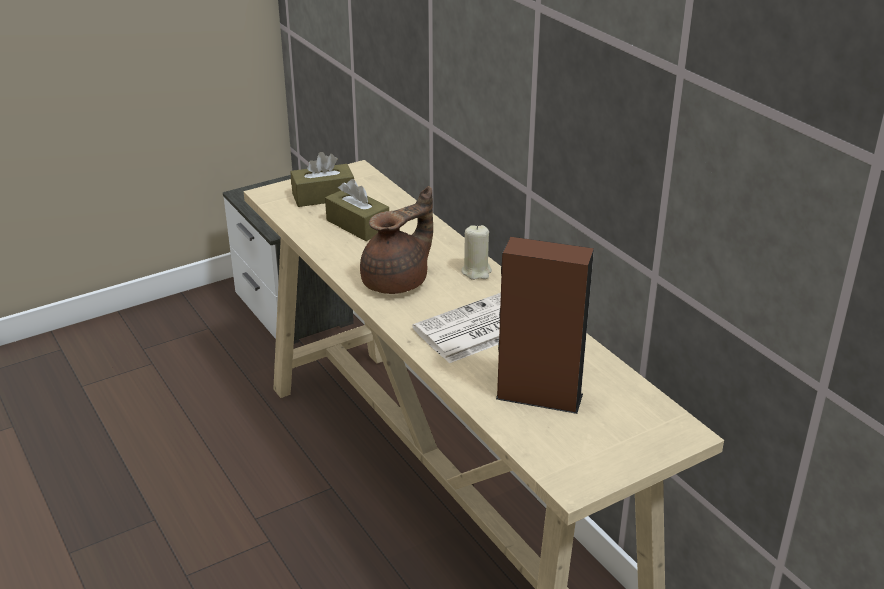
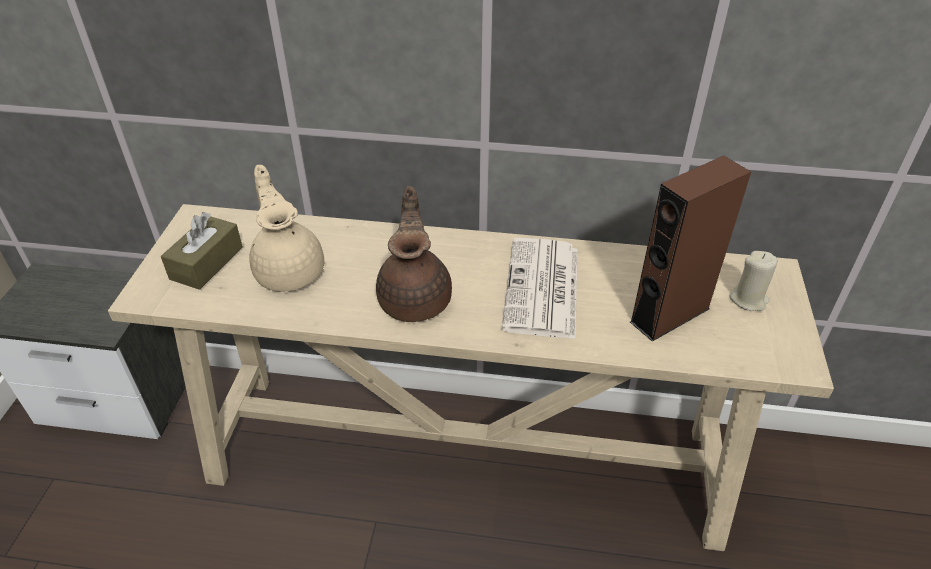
camera: 50 degrees left, 10 degrees up
brown tissue box [325,179,389,241] -> beige teapot [249,165,324,292]
beige candle [461,225,492,280] -> beige candle moved to [729,251,778,311]

